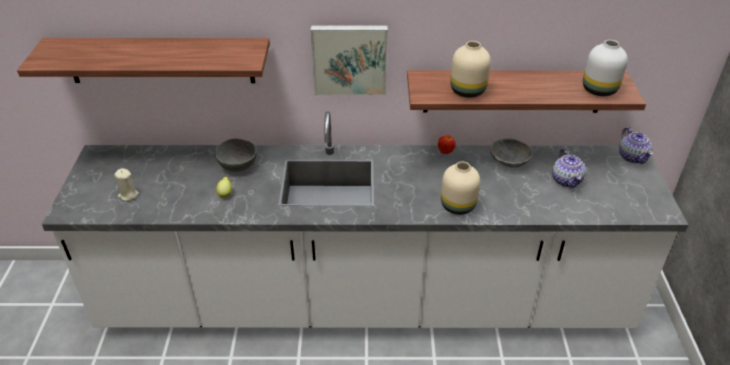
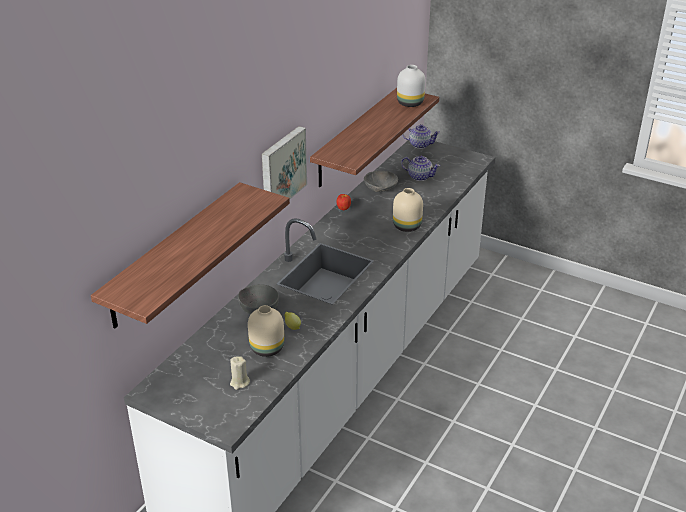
camera: 60 degrees left, 5 degrees down
beige vase [450,41,491,98] -> beige vase moved to [248,305,284,357]

